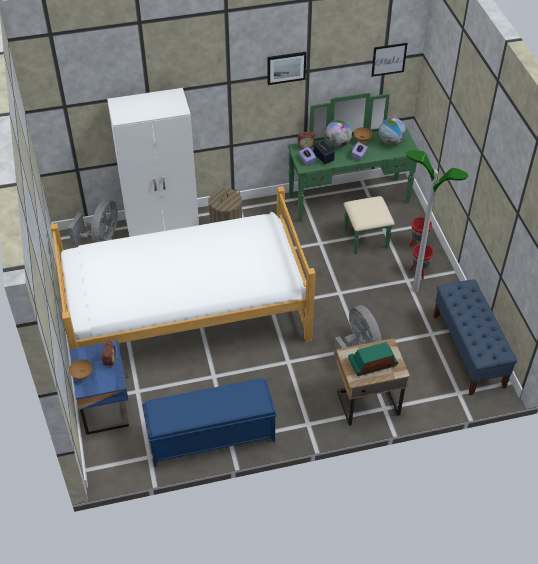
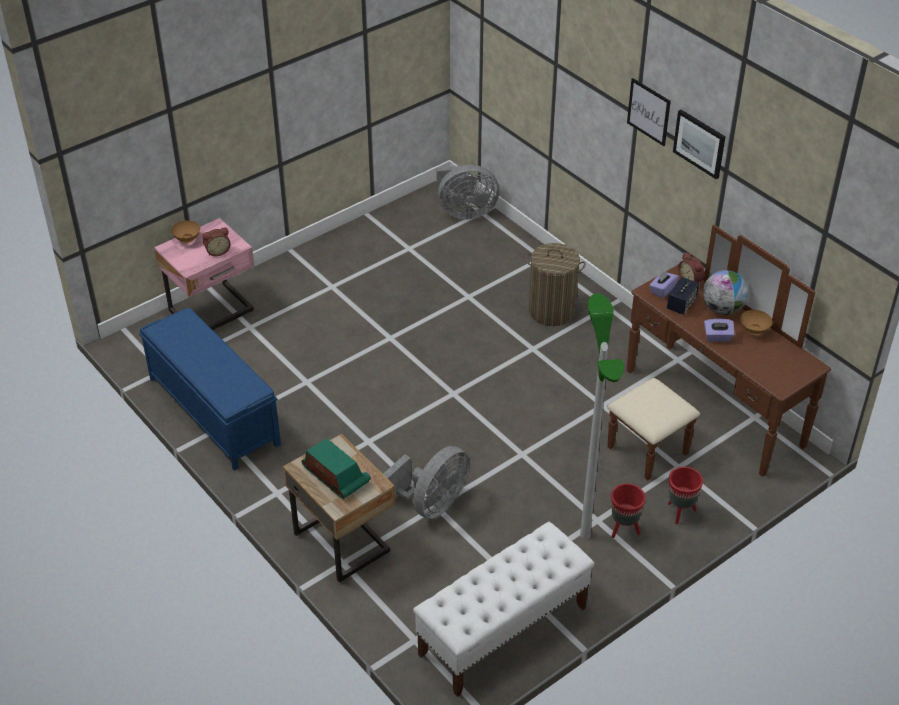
camera: 65 degrees right, 5 degrees down
bed [51,186,316,349] -> none
blue nightstand [70,340,129,435] -> pink nightstand [154,218,254,330]
white wardrobe [107,88,199,237] -> none
green dresser [287,93,418,254] -> brown dresser [607,225,831,480]
picture [371,43,408,77] -> picture moved to [627,78,671,146]
globe [378,118,406,146] -> none
blue bench [433,279,517,395] -> white bench [413,522,594,697]

